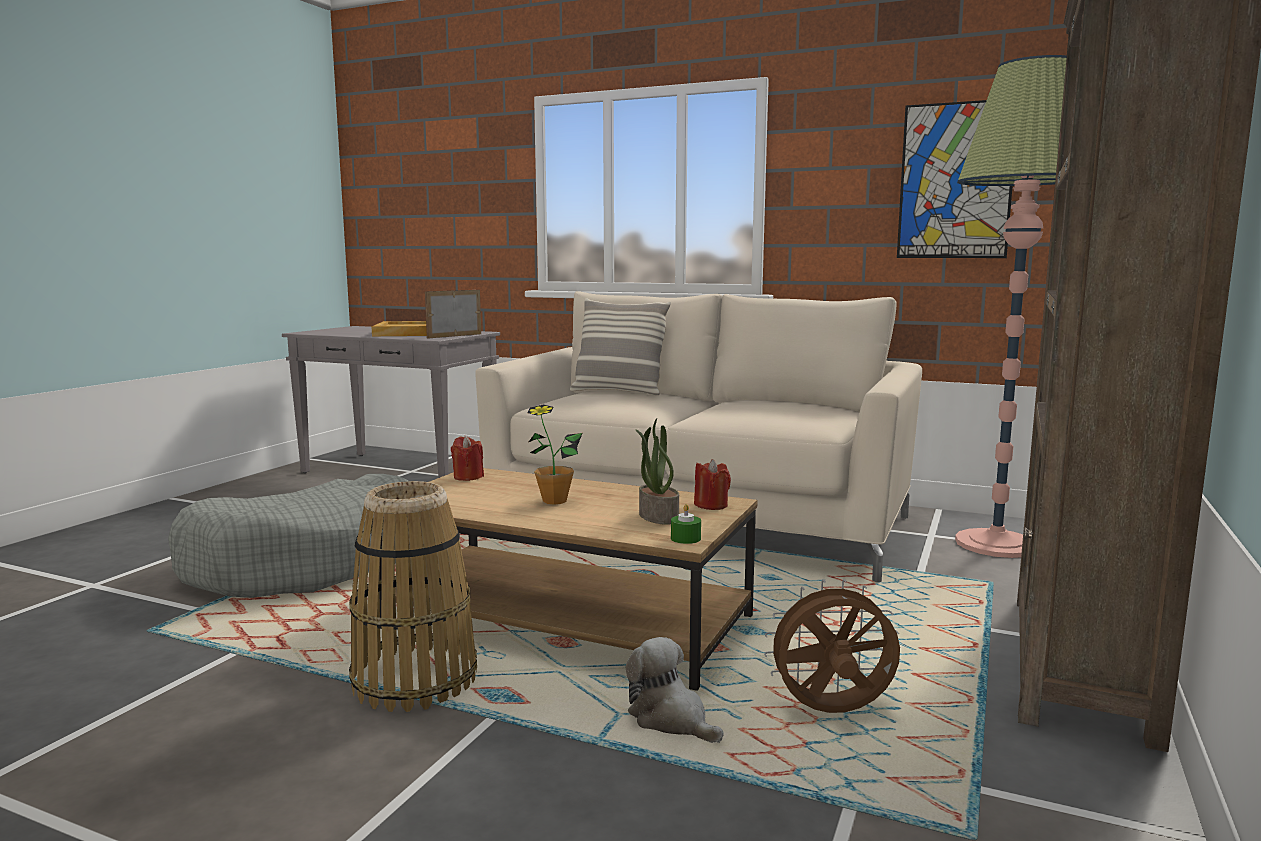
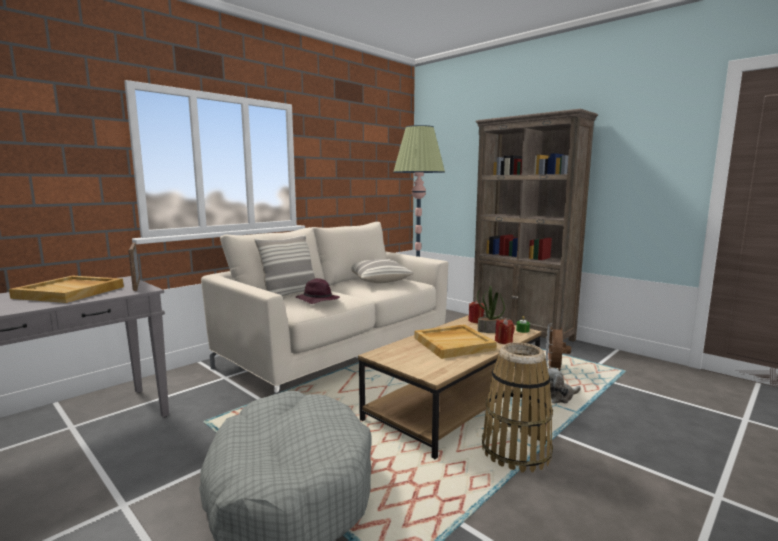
camera: 70 degrees left, 0 degrees up
red candle [451,436,484,481] -> red candle moved to [495,318,515,344]
potted plant [527,405,583,505] -> beige tray [415,324,497,359]
picture [897,100,1013,258] -> none
none -> purple hat [296,278,340,304]
none -> pillow [351,259,414,283]

